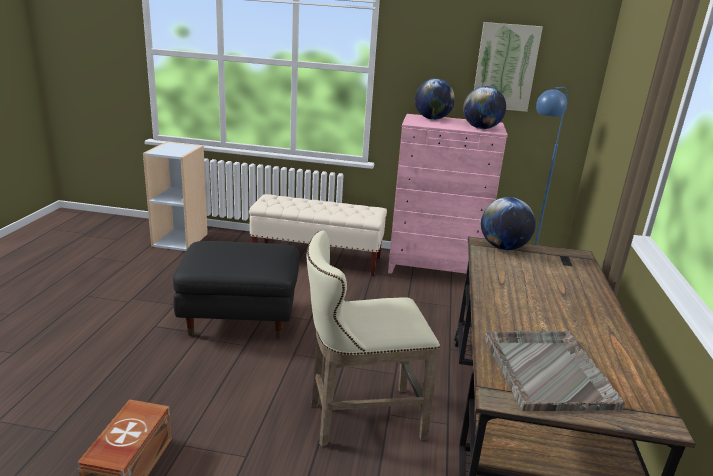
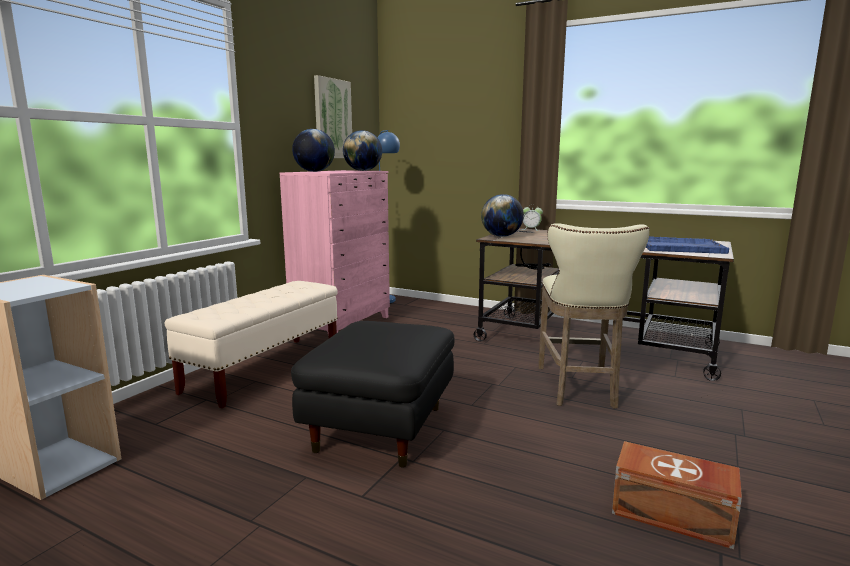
camera: 70 degrees left, 10 degrees down
grey tray [484,331,625,411] -> blue tray [646,236,729,254]
none -> alarm clock [523,204,543,231]

